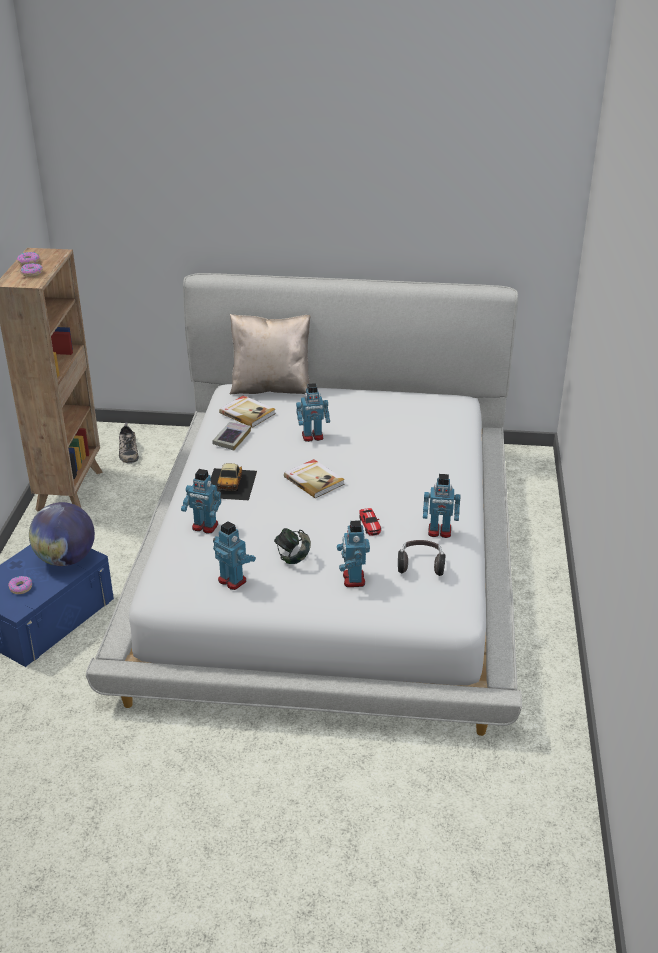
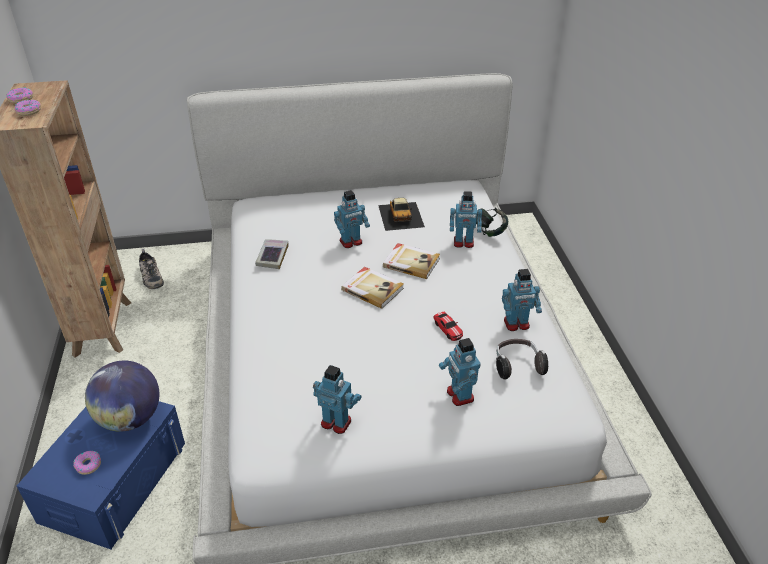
camera: 15 degrees left, 5 degrees up
toy robot [181,469,221,533] -> toy robot moved to [450,191,482,248]
toy car [211,463,257,500] -> toy car moved to [378,198,425,231]
book [219,395,276,428] -> book moved to [383,243,440,279]
beige pillow [230,314,311,394] -> none
headphones [274,528,311,564] -> headphones moved to [476,208,508,237]

